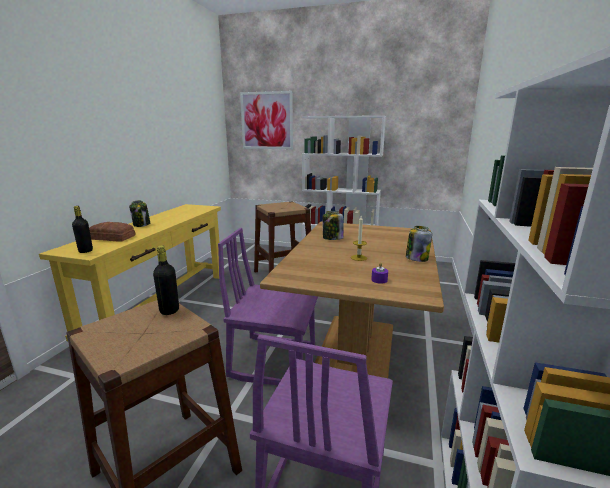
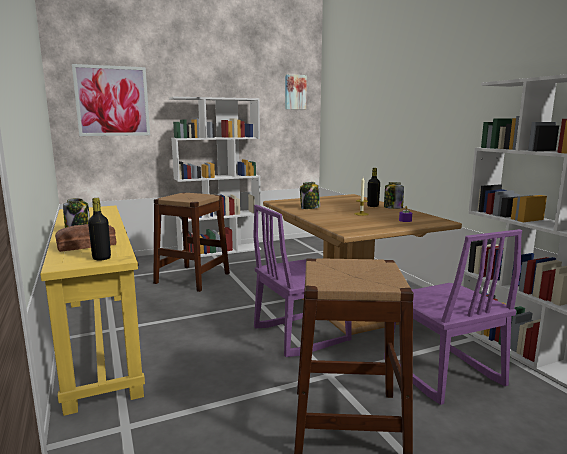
camera: 40 degrees left, 5 degrees down
black bottle [153,245,179,315] -> black bottle moved to [367,168,380,207]
none -> picture [285,74,307,110]

